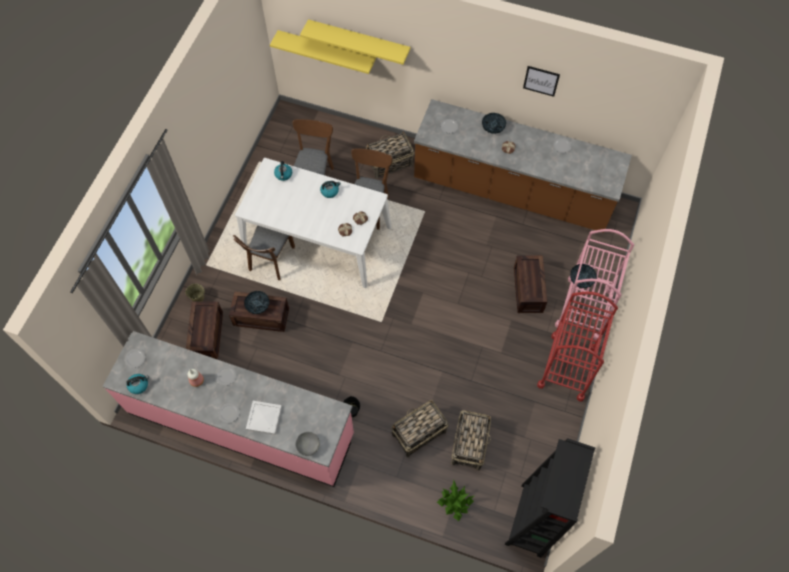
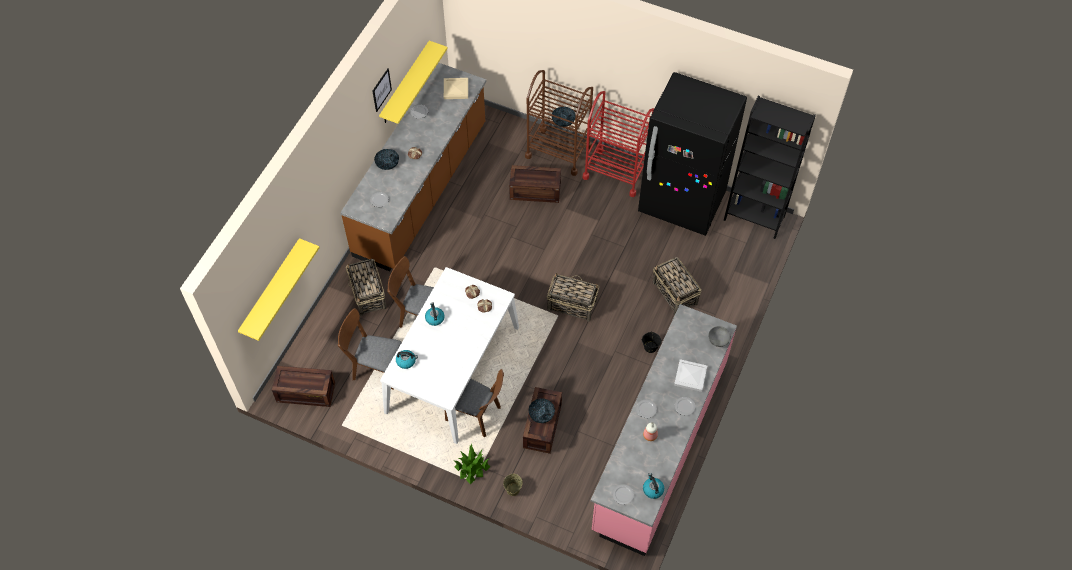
camera: 85 degrees left, 5 degrees down
crate [186,301,223,360] -> crate moved to [272,366,335,407]
yellow shelf [300,19,410,65] -> yellow shelf moved to [379,41,448,124]
potted plant [437,479,474,521] -> potted plant moved to [454,444,491,484]
basket [451,410,491,471] -> basket moved to [547,273,599,322]
pink cart [555,229,634,340] -> brown cart [525,70,593,176]
none -> beige tray [444,78,468,99]
none -> black fridge [638,72,747,236]

